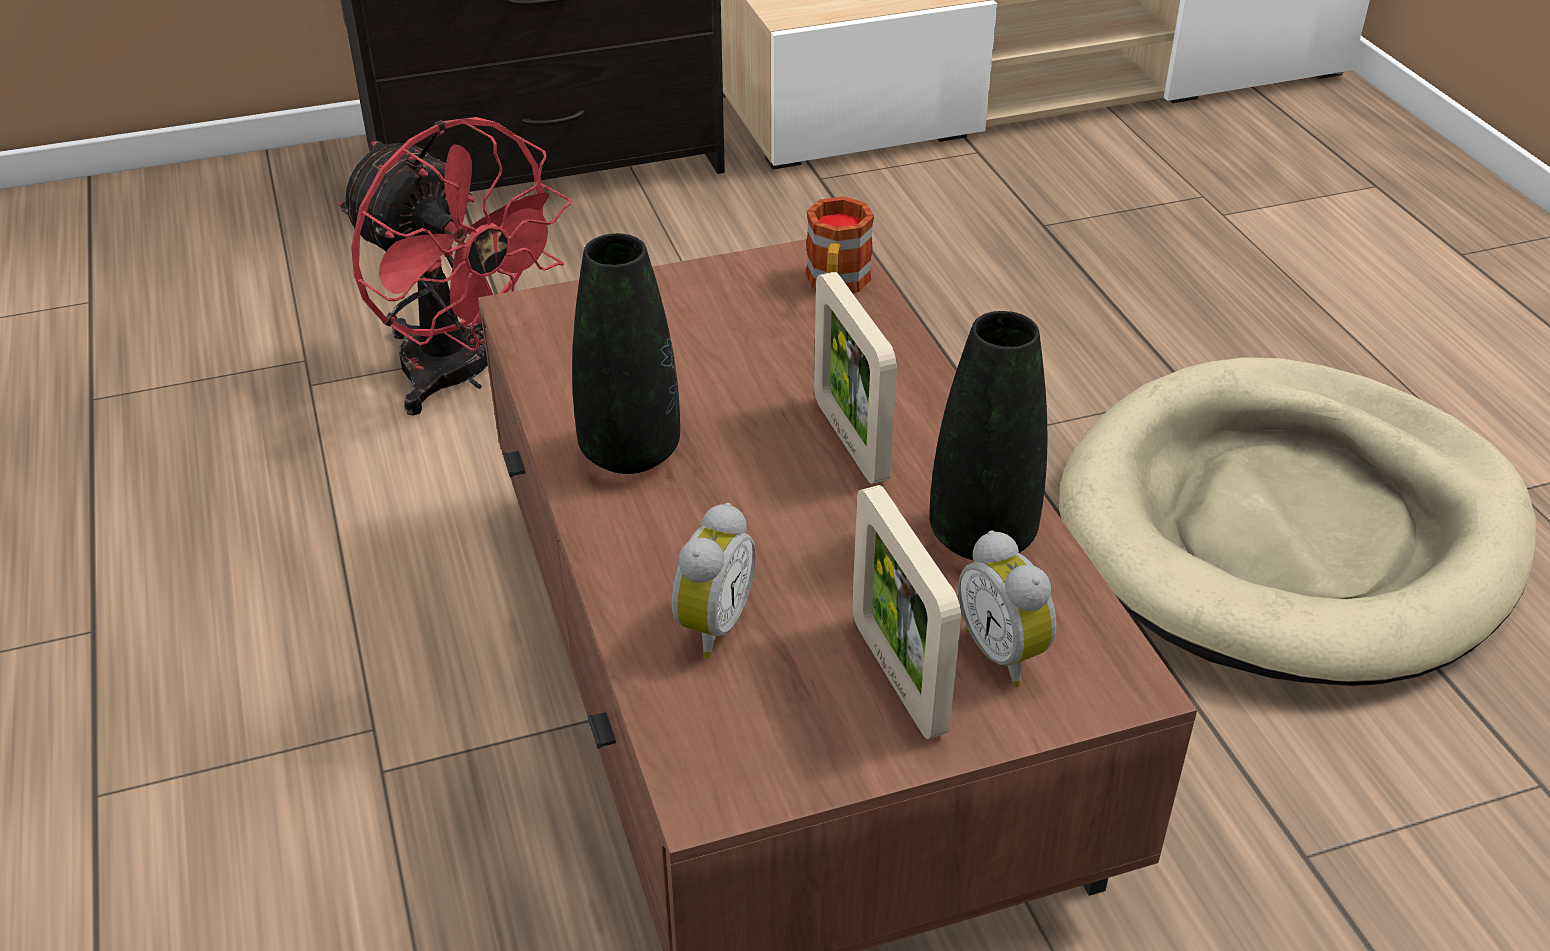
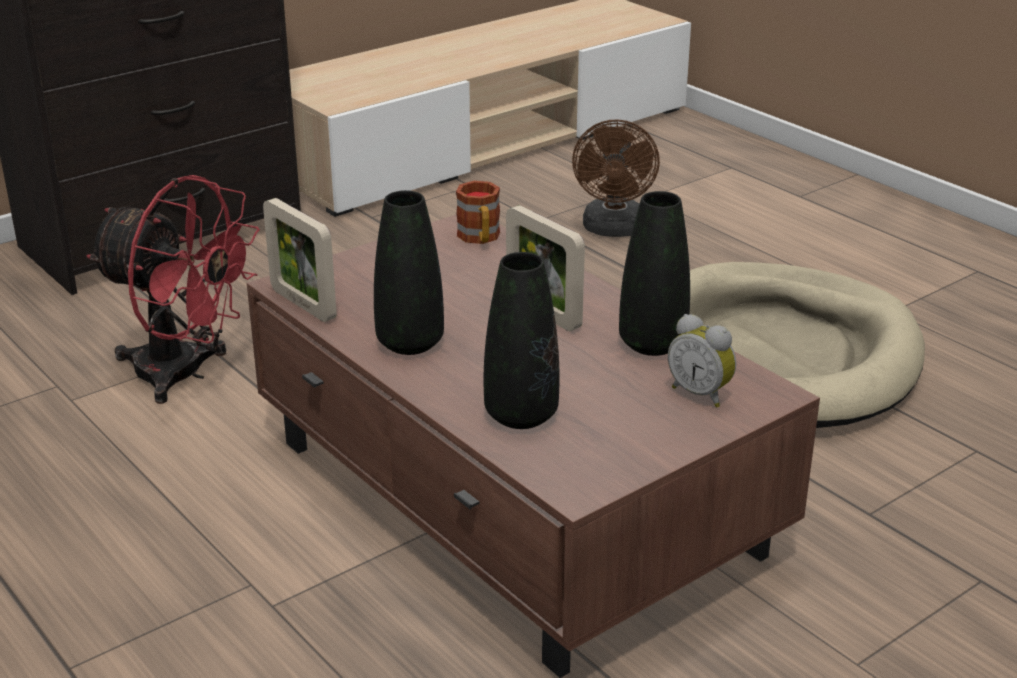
camera: 20 degrees left, 10 degrees down
alarm clock [672,503,756,659] -> black vase [484,252,559,429]
picture frame [852,485,961,739] -> picture frame moved to [263,198,337,322]
none -> brown fan [572,119,660,237]

